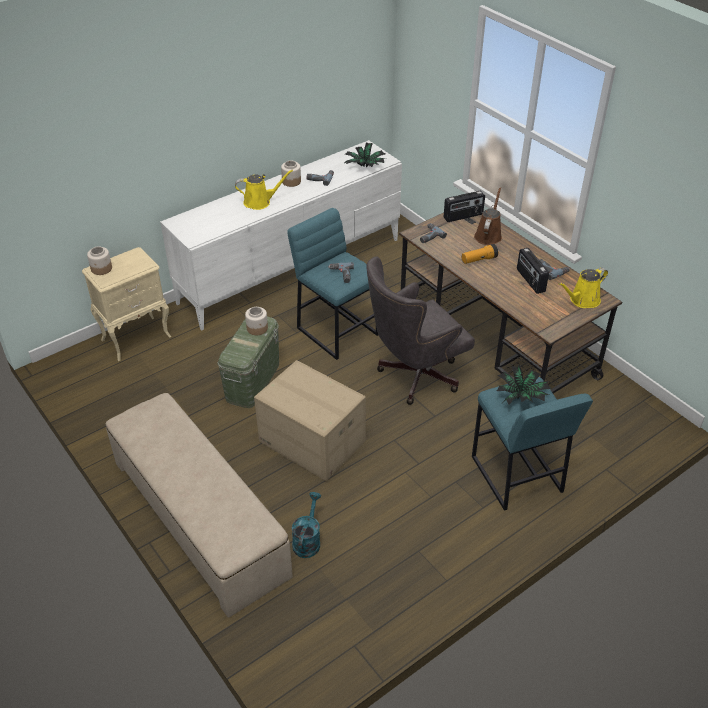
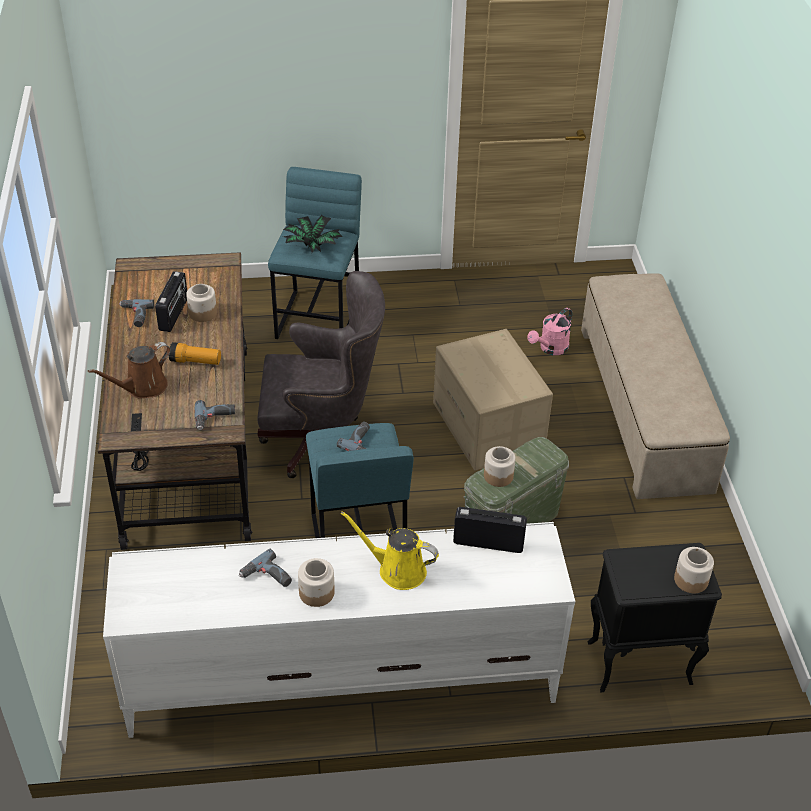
camera: 150 degrees left, 0 degrees up
beige nightstand [82,247,171,361] -> black nightstand [587,543,722,693]
turquoise watering can [292,492,321,558] -> pink watering can [527,308,572,355]
potted plant [344,142,385,167] -> none
radio [444,191,485,222] -> radio moved to [453,507,527,553]
yellow watering can [558,268,608,308] -> none
none -> jar [186,284,217,322]

